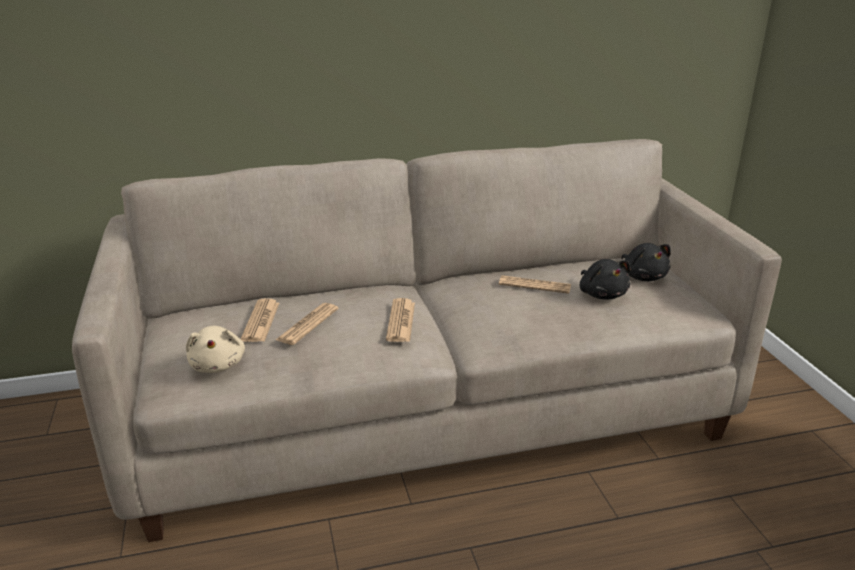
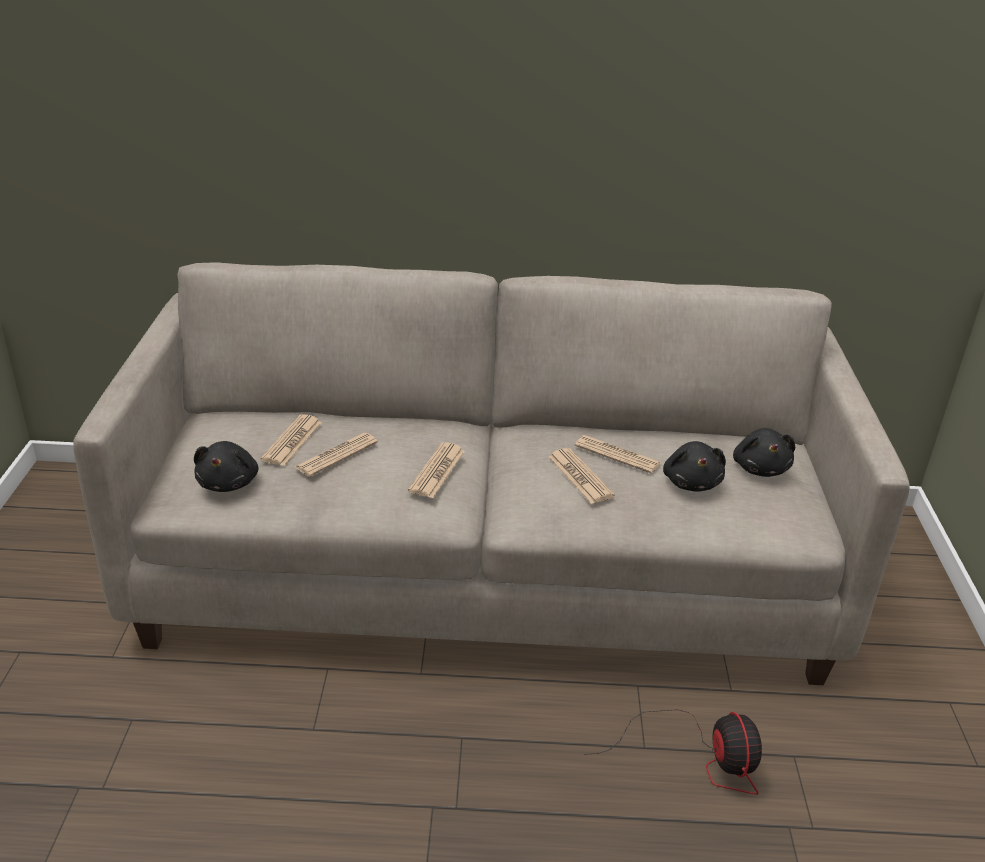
camera: 15 degrees right, 5 degrees up
beige plush toy [186,326,245,373] -> black plush toy [194,441,259,492]
none -> newspaper [549,448,615,504]
none -> fan [584,709,762,795]

